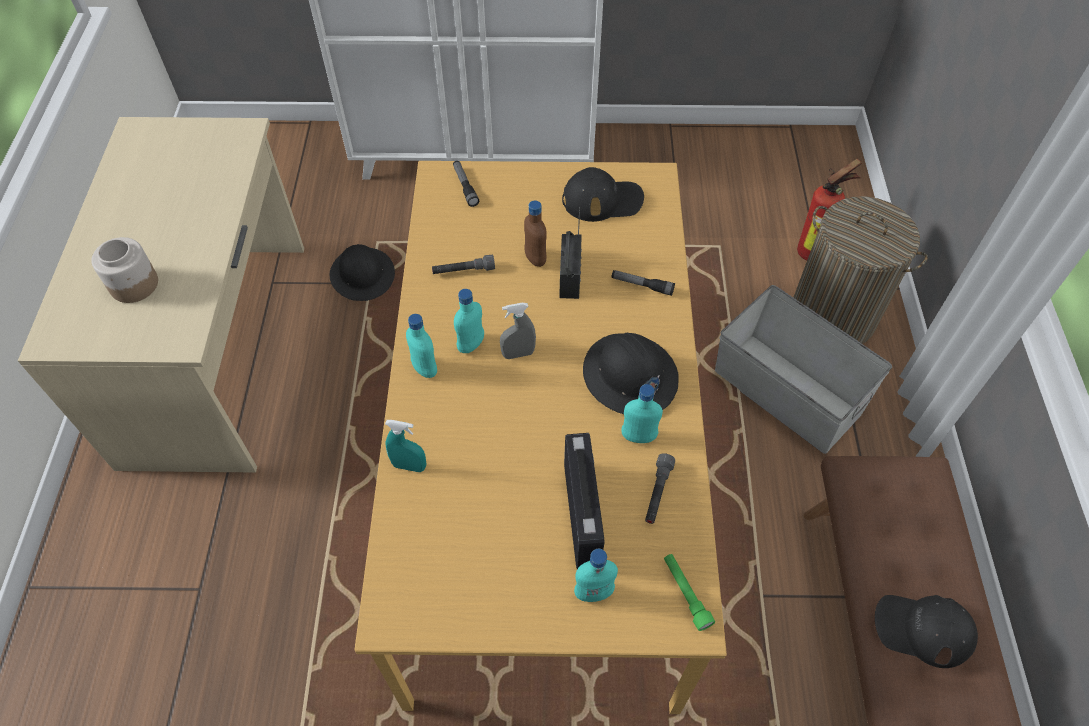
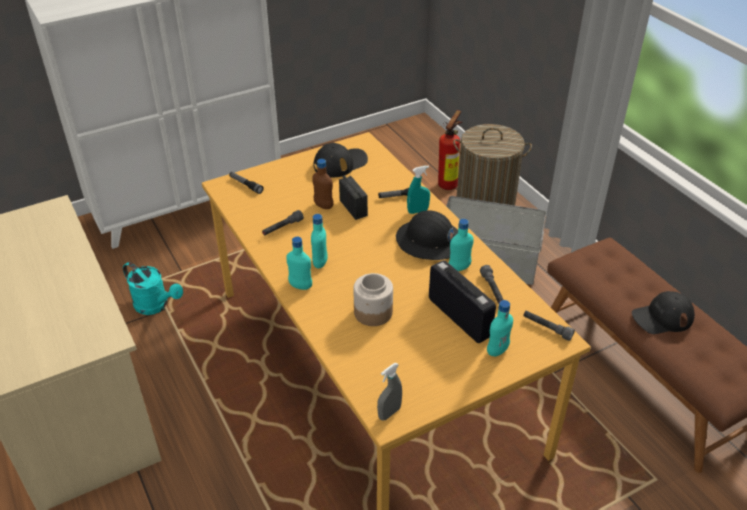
camera: 30 degrees left, 15 degrees down
jar [91,237,158,303] -> jar moved to [353,273,393,326]
black hard hat [329,244,395,301] -> turquoise watering can [123,262,183,315]
turquoise spray bottle [385,420,426,472] -> turquoise spray bottle moved to [407,165,430,214]
grey spray bottle [500,303,536,359] -> grey spray bottle moved to [377,363,402,421]
green flashlight [664,554,715,631] -> grey flashlight [523,311,575,341]

